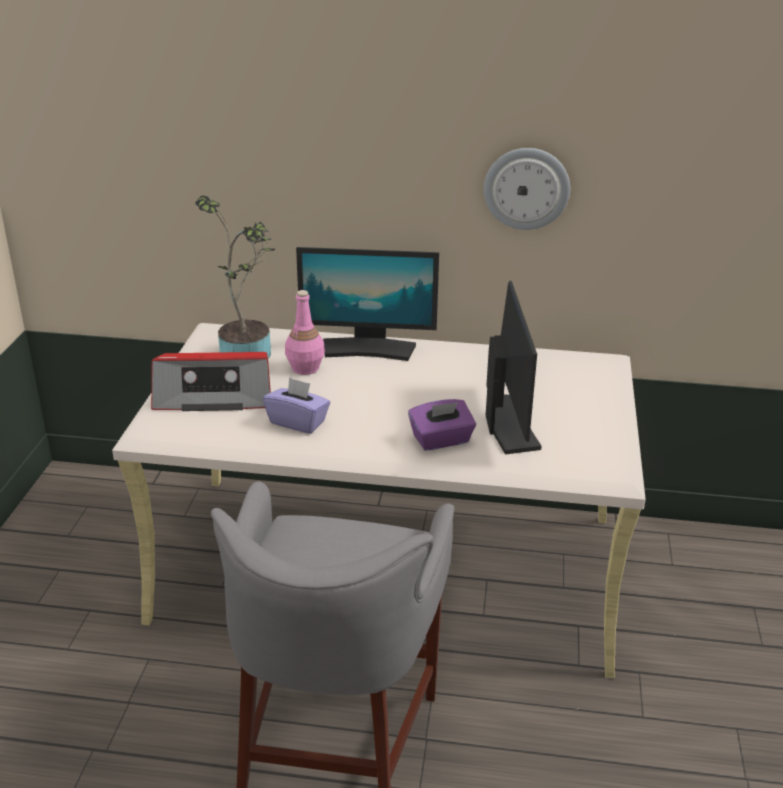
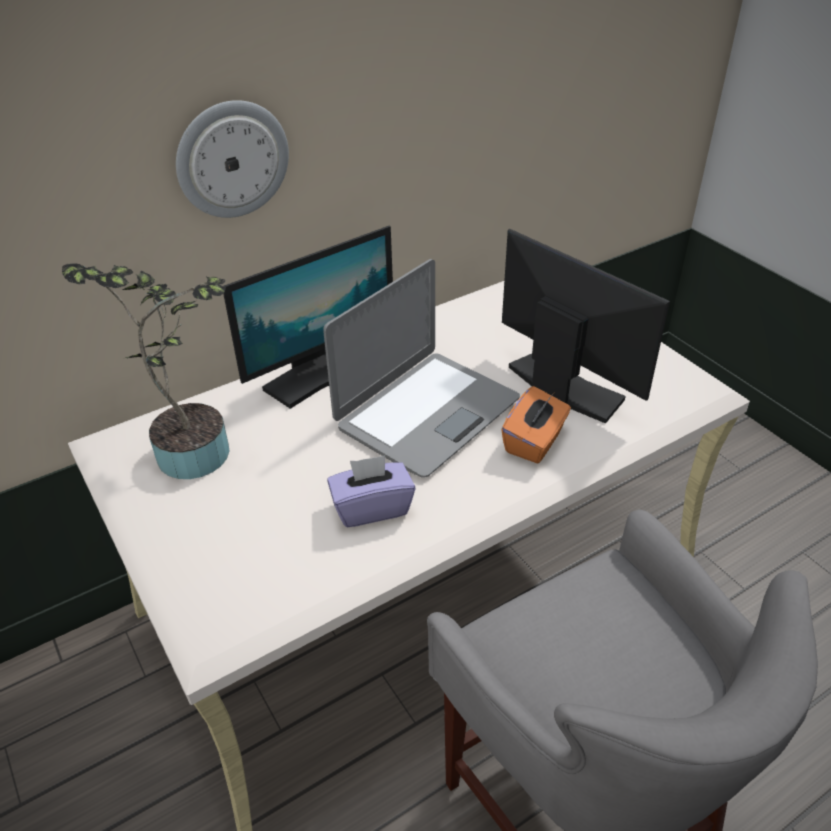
camera: 40 degrees left, 10 degrees up
radio [151,352,271,411] -> none
pink bottle [285,290,325,375] -> none
purple tissue box [408,399,476,451] -> orange tissue box [501,386,571,464]
wall clock [484,148,570,230] -> wall clock moved to [176,100,289,218]
none -> laptop [323,259,520,478]

